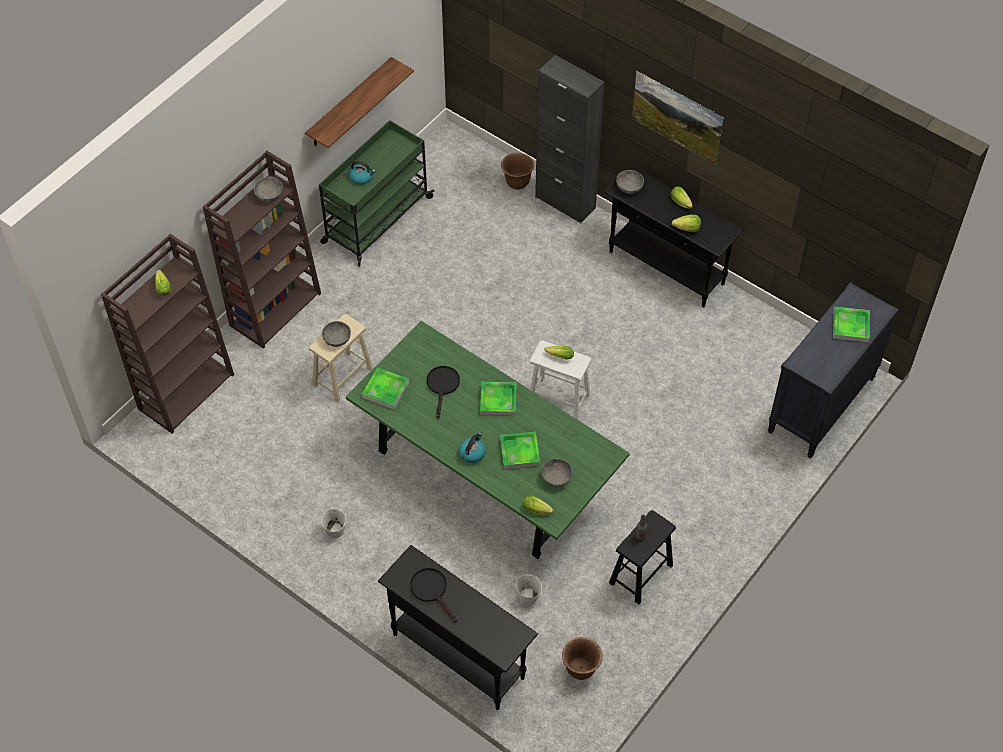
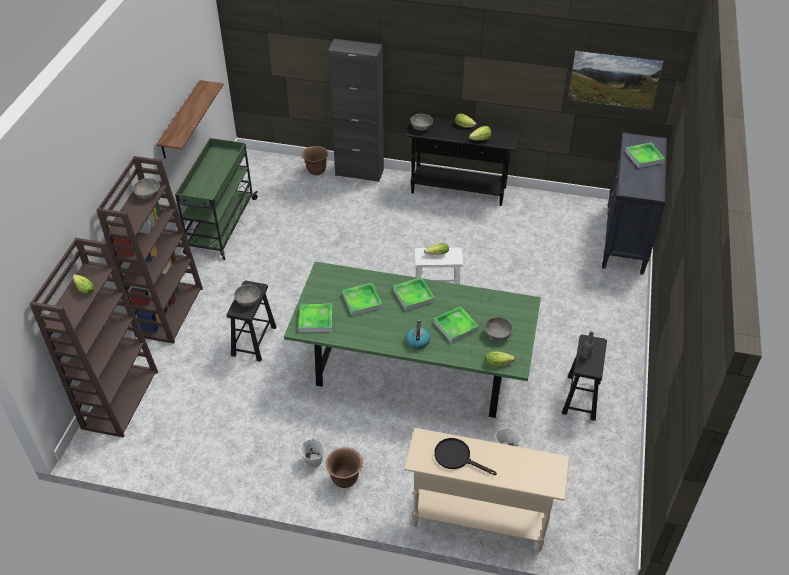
camera: 25 degrees left, 10 degrees down
beige stool [309,314,373,403] -> black stool [227,281,277,362]
kettle [349,161,376,185] -> none
black console table [378,545,538,710] -> beige console table [404,428,570,552]
black frying pan [427,366,460,419] -> tray [342,283,382,316]
brown planter [562,637,603,680] -> brown planter moved to [326,447,363,488]
picture [632,70,724,165] -> picture moved to [568,51,663,110]

